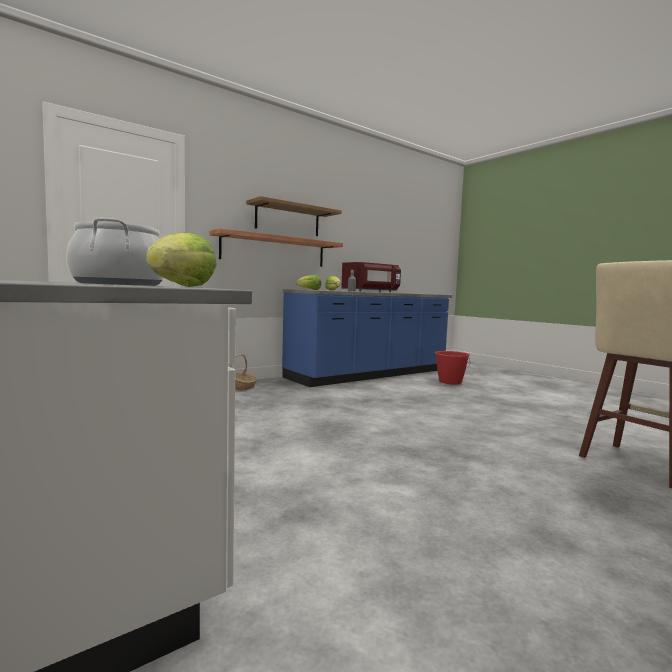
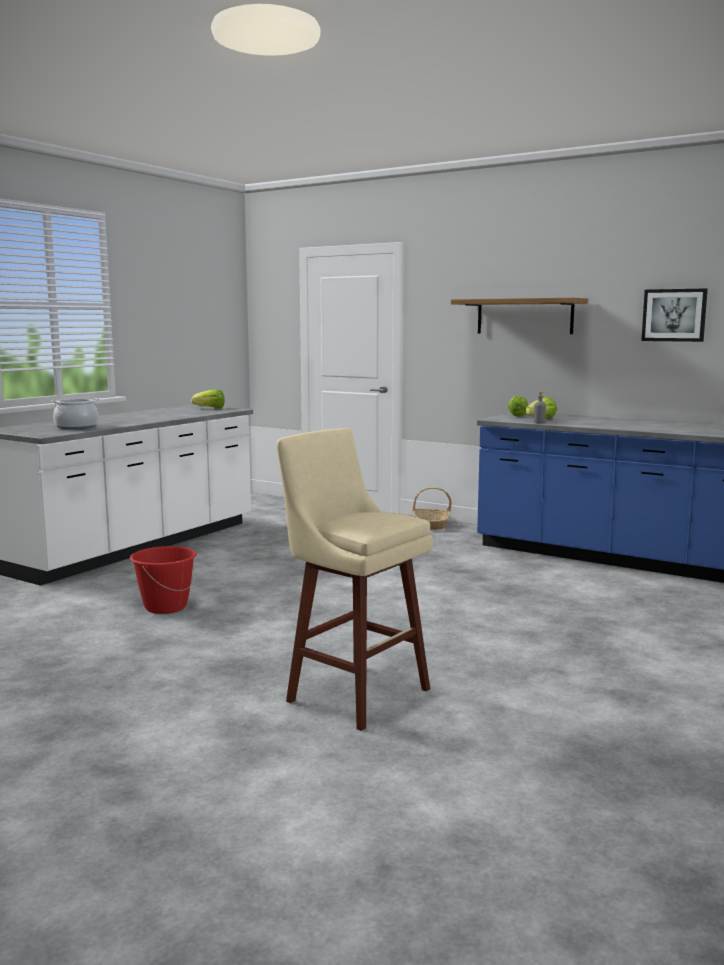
camera: 70 degrees right, 5 degrees up
lettuce [146,233,217,287] -> lettuce moved to [191,389,225,408]
shelf [209,228,343,267] -> none
red microwave [341,262,401,293] -> none
red bucket [435,351,470,384] -> red bucket moved to [130,546,197,614]
none -> picture [641,288,708,342]

